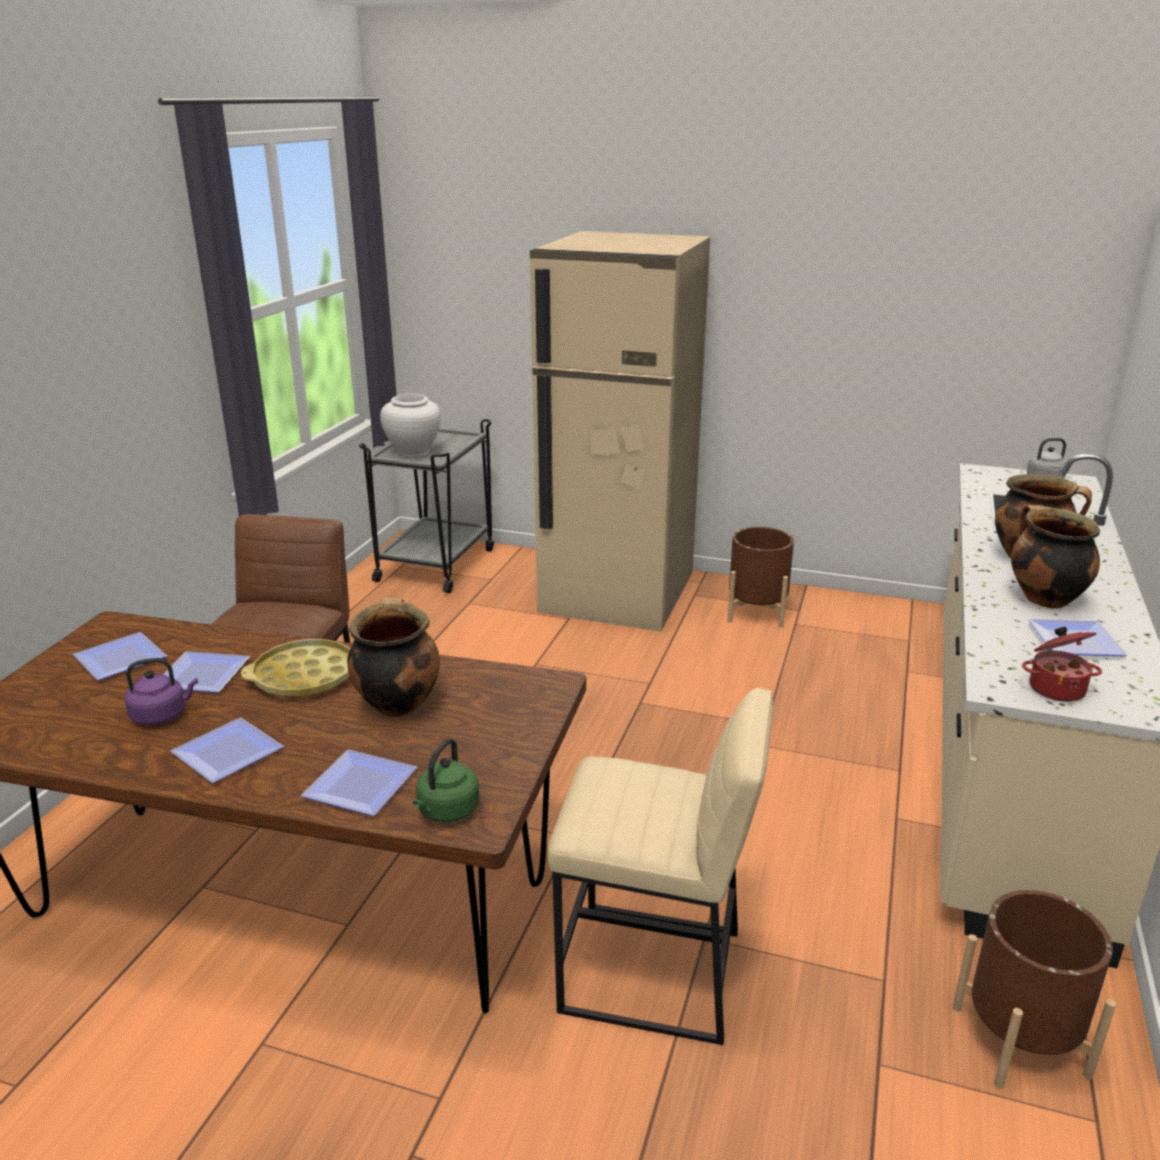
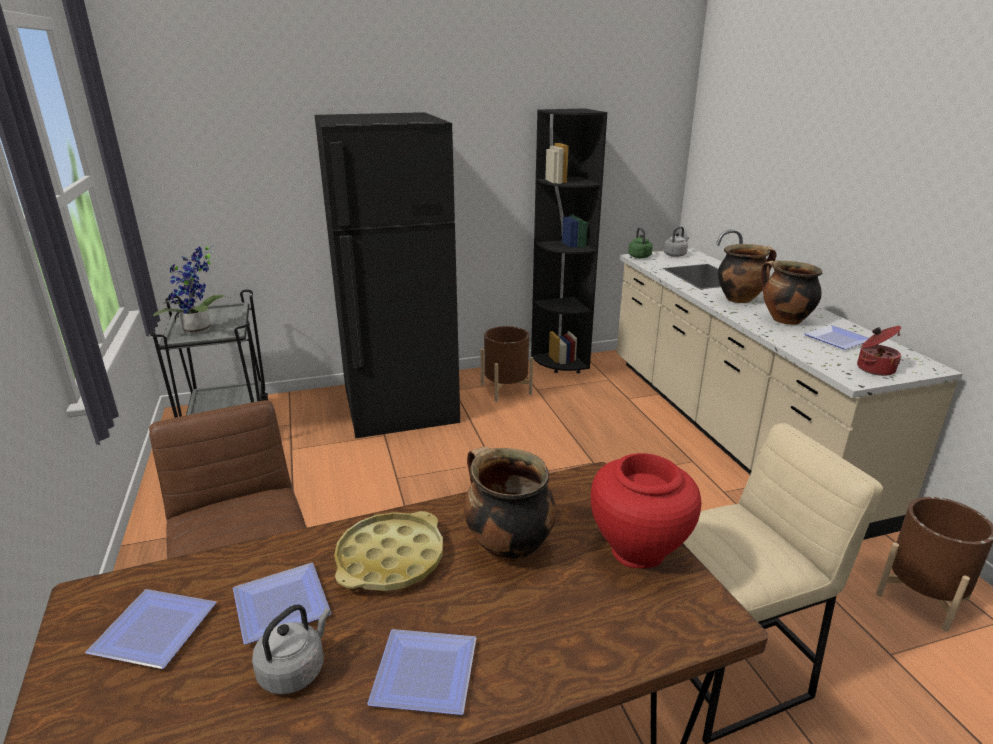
camera: 35 degrees left, 0 degrees up
purple kettle [125,658,198,726] -> grey kettle [252,605,331,695]
plate [301,750,417,816] -> none
white vase [380,393,441,458] -> potted plant [153,244,231,334]
green kettle [413,738,479,822] -> green kettle moved to [628,227,653,258]
beige fridge [530,231,711,632] -> black fridge [315,112,460,438]
none -> black bookcase [531,108,607,373]
none -> red vase [591,453,702,568]

